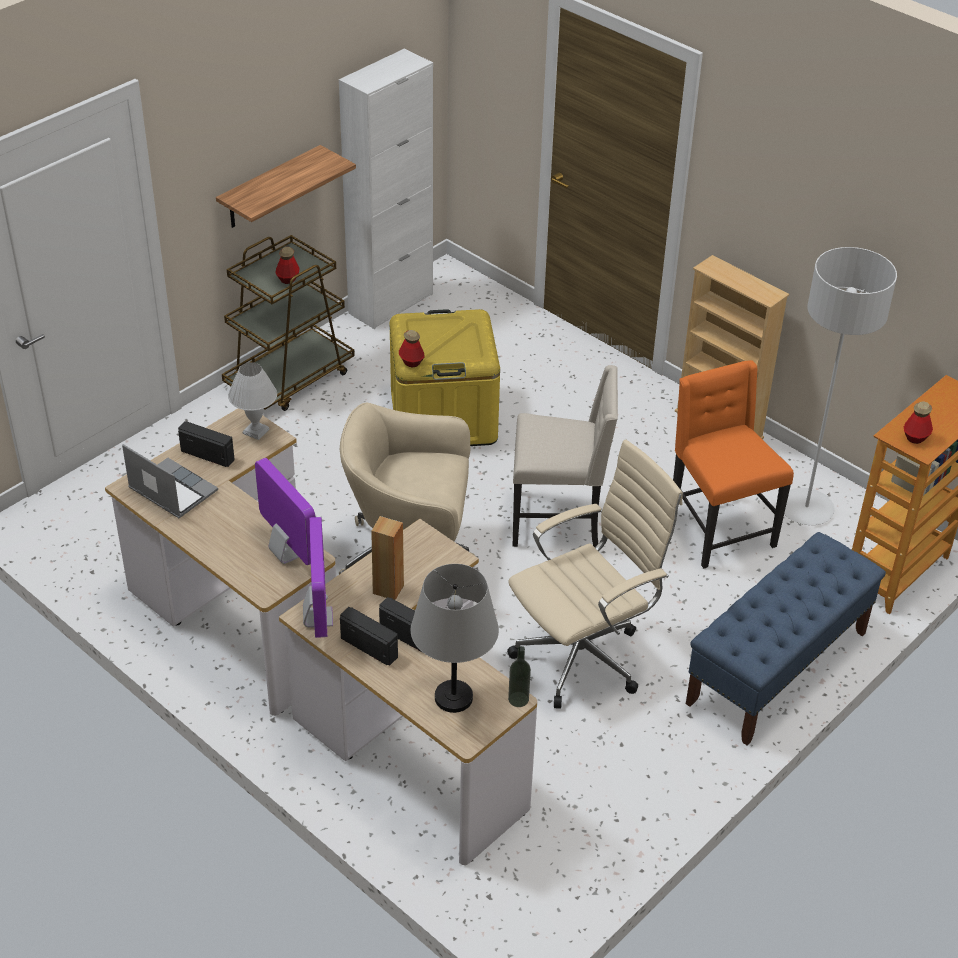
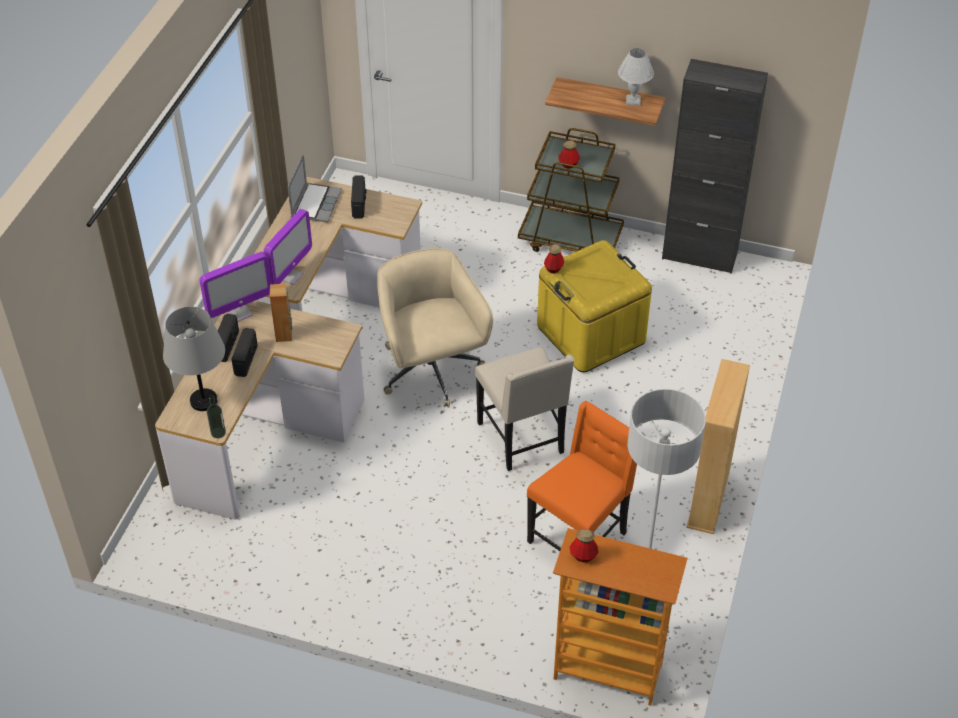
camera: 65 degrees right, 5 degrees up
white table lamp [228,362,277,440] -> white table lamp moved to [618,48,654,106]
white cabinet [339,49,433,329] -> black cabinet [662,59,768,274]
beige office chair [507,440,683,709] -> none
blue bench [686,532,886,746] -> none

